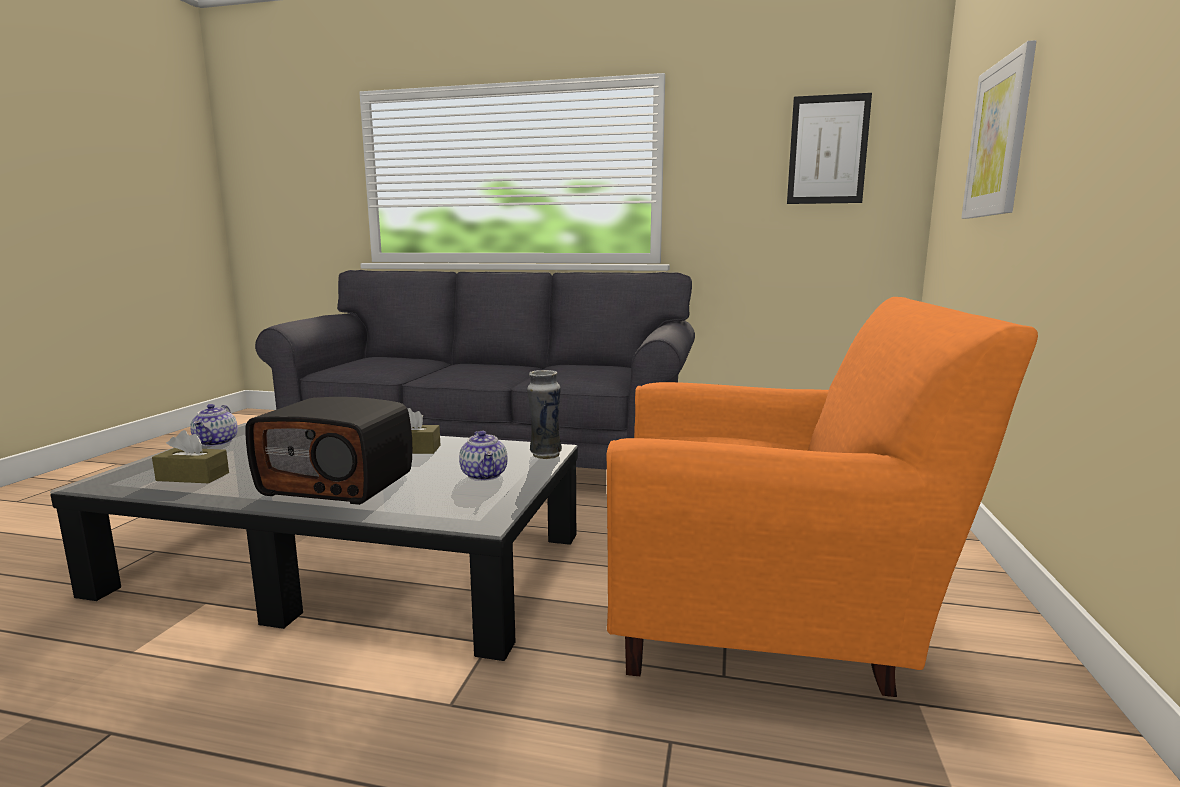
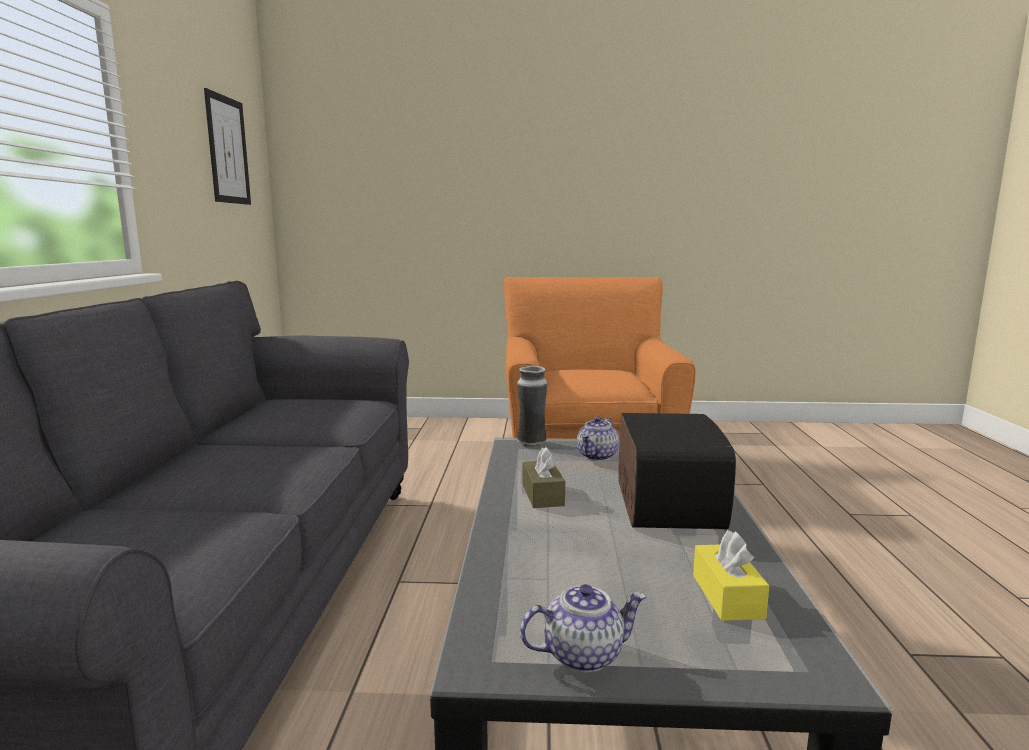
camera: 100 degrees left, 0 degrees up
brown tissue box [152,430,229,483] -> yellow tissue box [693,530,769,621]
teapot [459,431,508,481] -> teapot turned 150 degrees clockwise [577,417,619,461]
picture [961,40,1037,219] -> none

